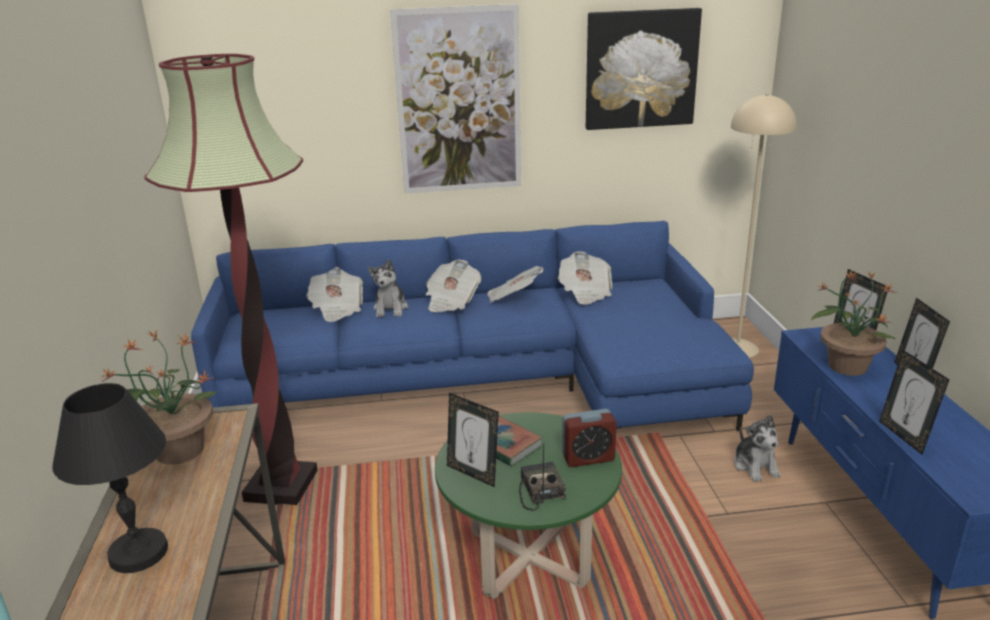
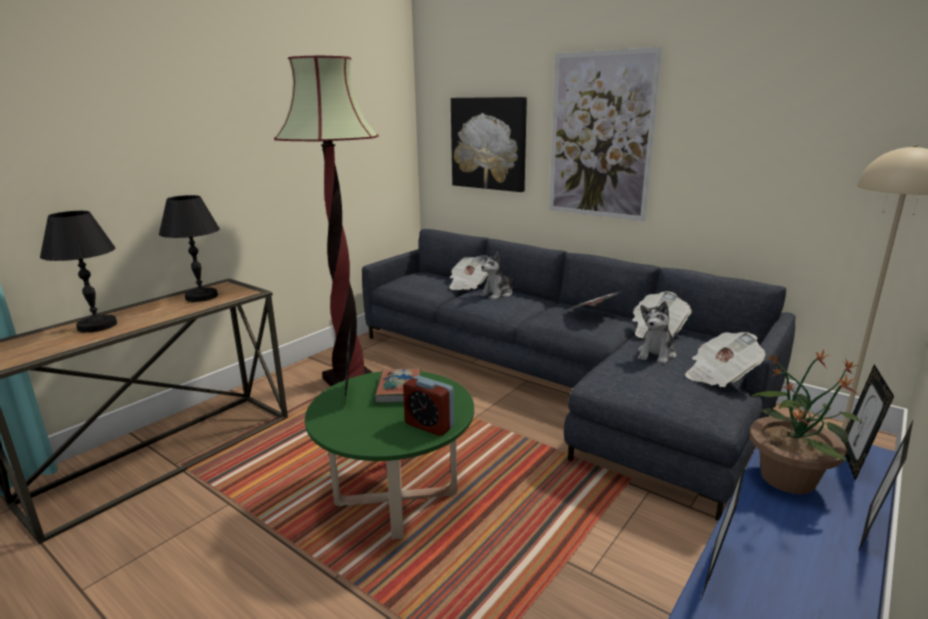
camera: 45 degrees right, 5 degrees down
potted plant [101,331,216,465] -> black table lamp [159,195,220,302]
blue sofa [191,221,754,431] -> grey sofa [362,229,796,521]
newspaper [426,260,481,312] -> newspaper moved to [685,332,765,387]
radio [519,443,566,511] -> none
picture [586,8,702,130] -> picture moved to [451,97,527,192]
plush toy [734,415,781,482] -> plush toy moved to [638,301,677,365]

